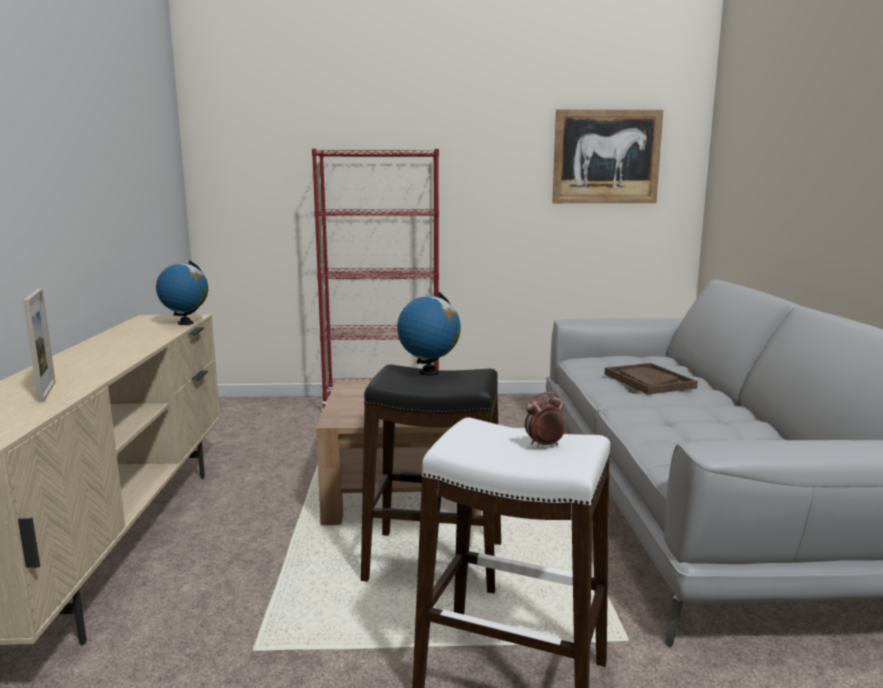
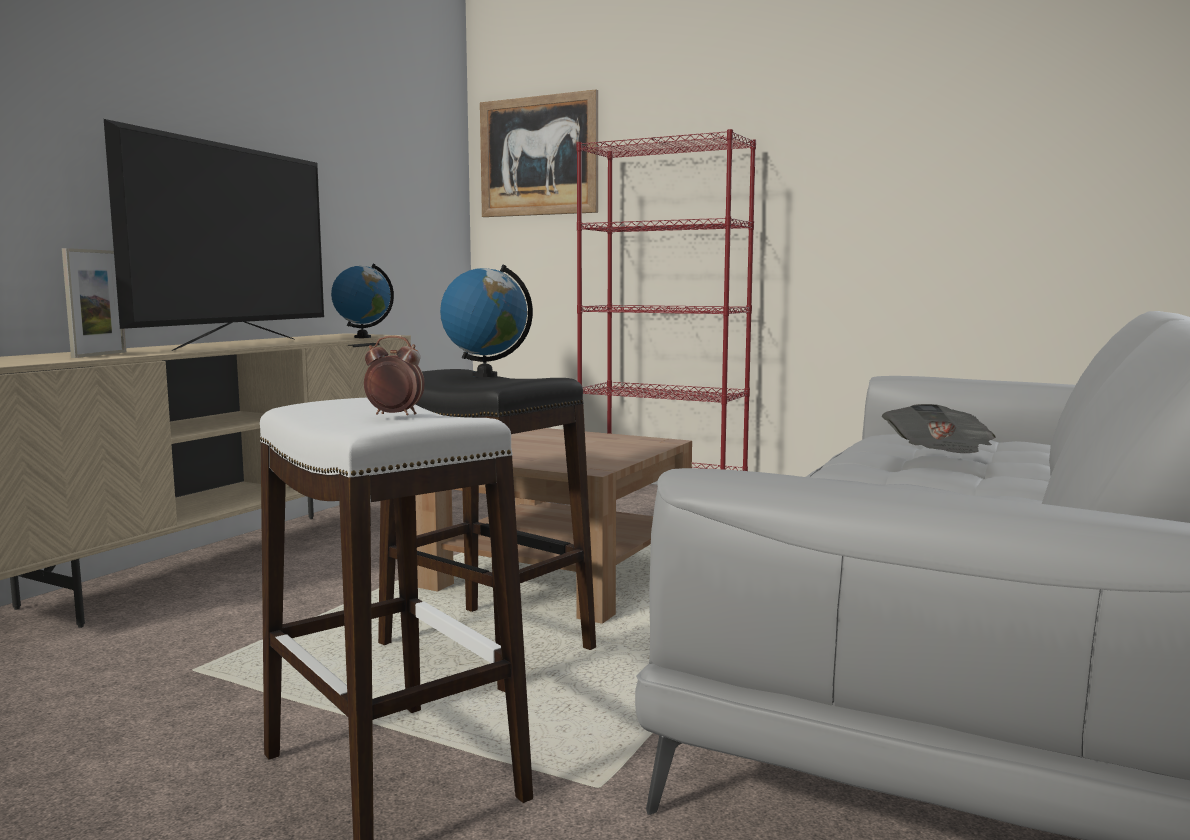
camera: 30 degrees right, 5 degrees down
picture [552,109,663,203] -> picture moved to [480,89,598,217]
brown tray [605,363,698,395] -> newspaper [882,404,996,453]
none -> television [104,119,324,351]

